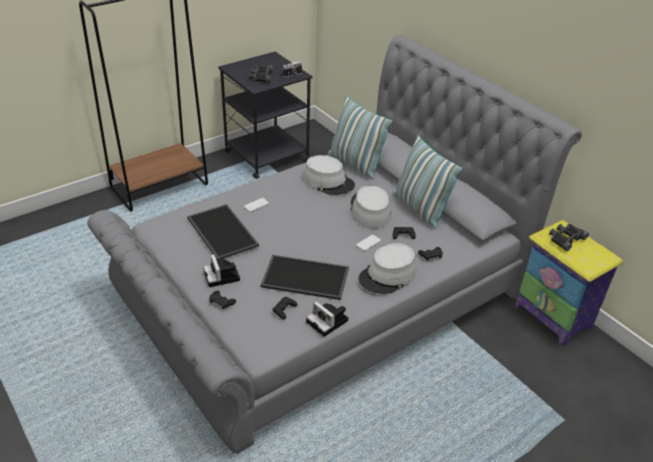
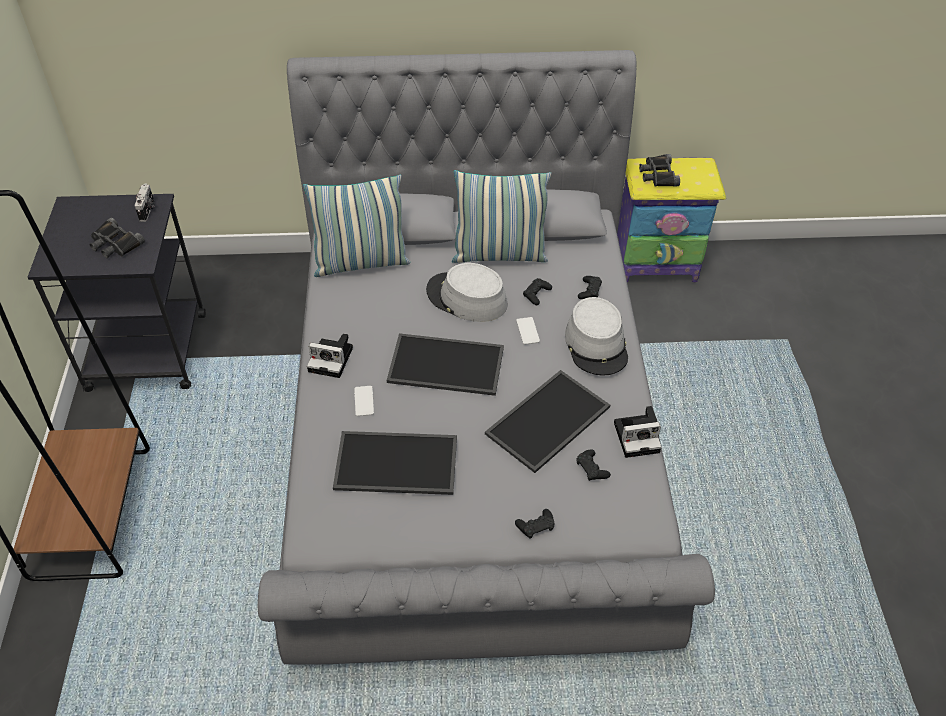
camera: 55 degrees left, 10 degrees up
camera [203,254,240,287] -> camera moved to [307,333,353,378]
grey hat [303,155,355,195] -> none
none -> tray [387,333,504,396]

